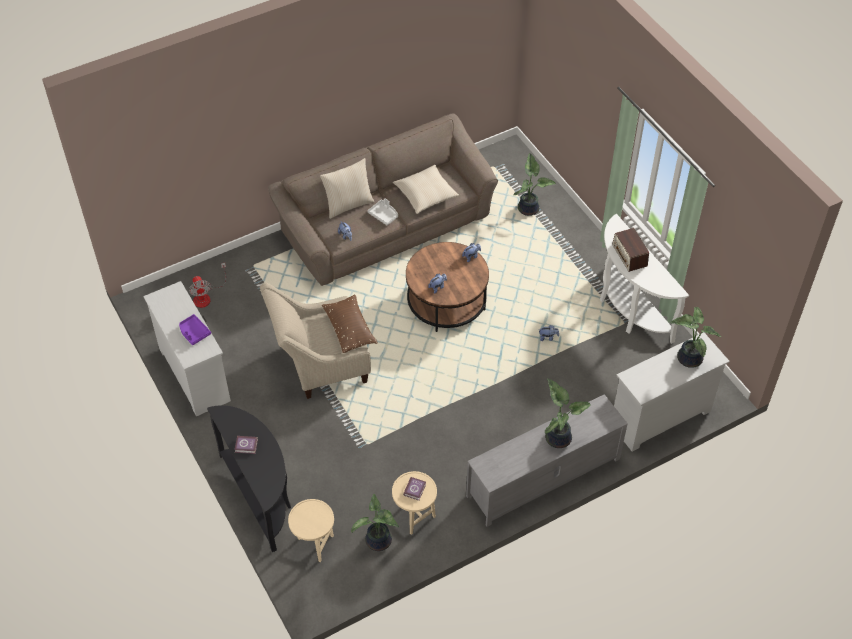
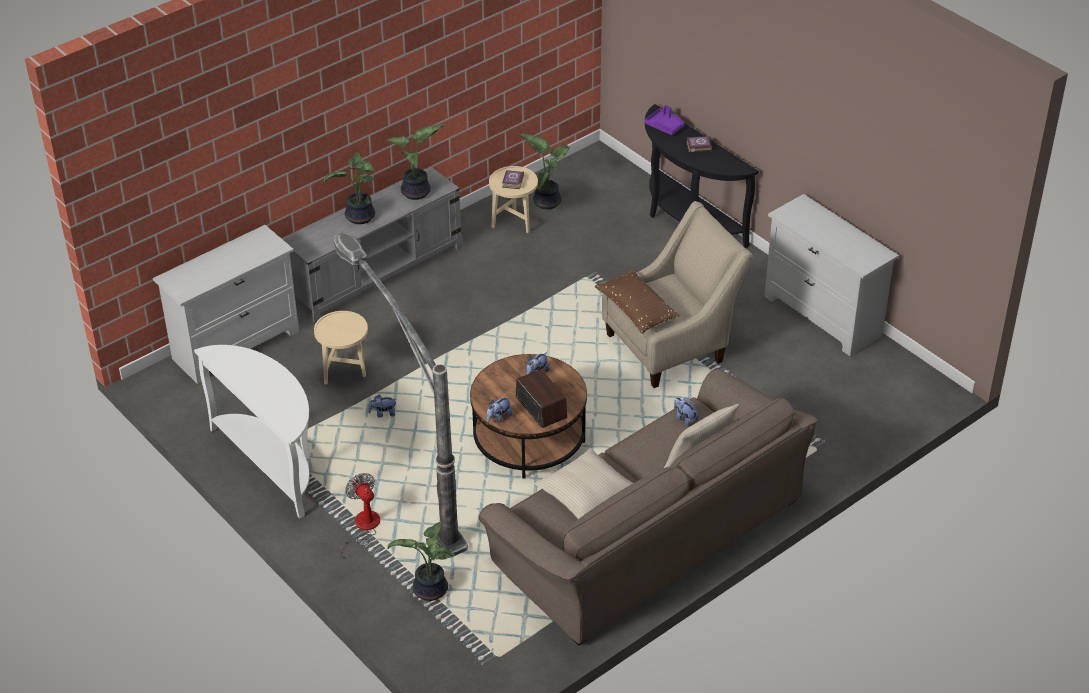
camera: 170 degrees right, 10 degrees down
purple tray [179,314,211,345] -> purple tray moved to [644,105,684,135]
fan [189,263,226,308] -> fan moved to [339,473,380,557]
beige side table [288,499,334,562] -> beige side table moved to [314,311,368,384]
grey tray [368,199,398,225] -> none
radio [612,228,649,272] -> radio moved to [516,369,567,428]
potted plant [670,307,721,368] -> potted plant moved to [387,124,446,200]
none -> floor lamp [334,232,468,558]

